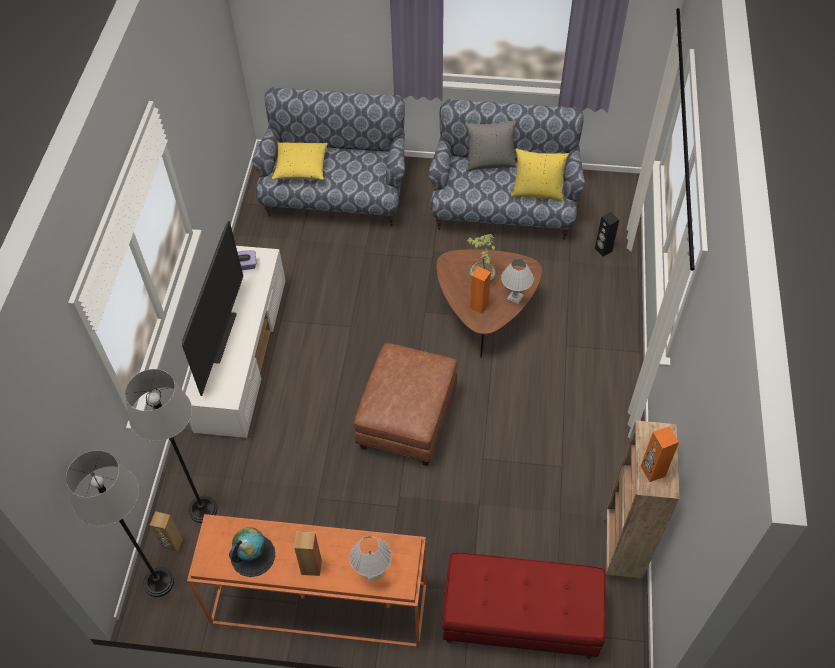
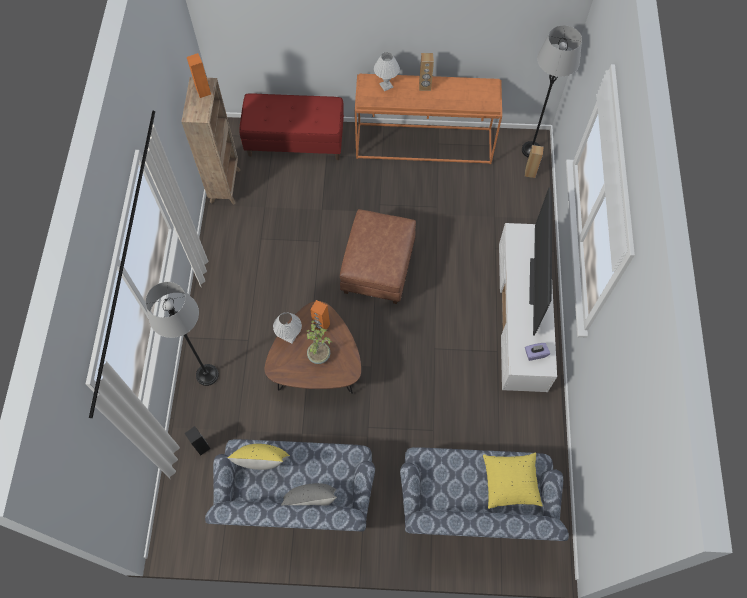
camera: 175 degrees right, 10 degrees up
grey floor lamp [125,369,217,523] -> grey floor lamp moved to [145,282,219,386]
globe [229,527,275,577] -> none

